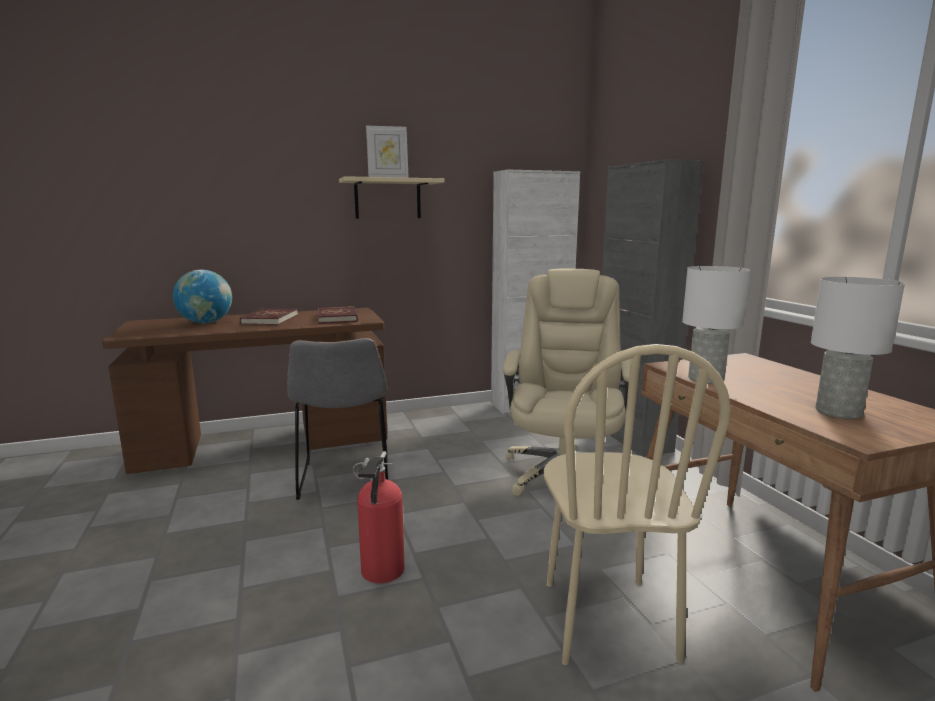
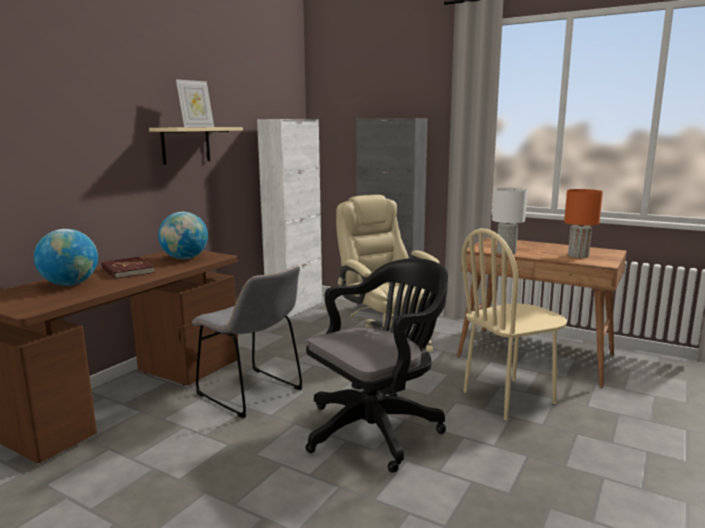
camera: 40 degrees left, 0 degrees up
red book [318,306,358,323] -> globe [158,212,208,259]
fire extinguisher [353,451,405,583] -> black office chair [306,258,449,473]
beige chair [544,344,731,665] -> beige chair turned 105 degrees clockwise [461,228,567,420]
white table lamp [811,277,905,419] -> orange table lamp [564,189,603,258]

